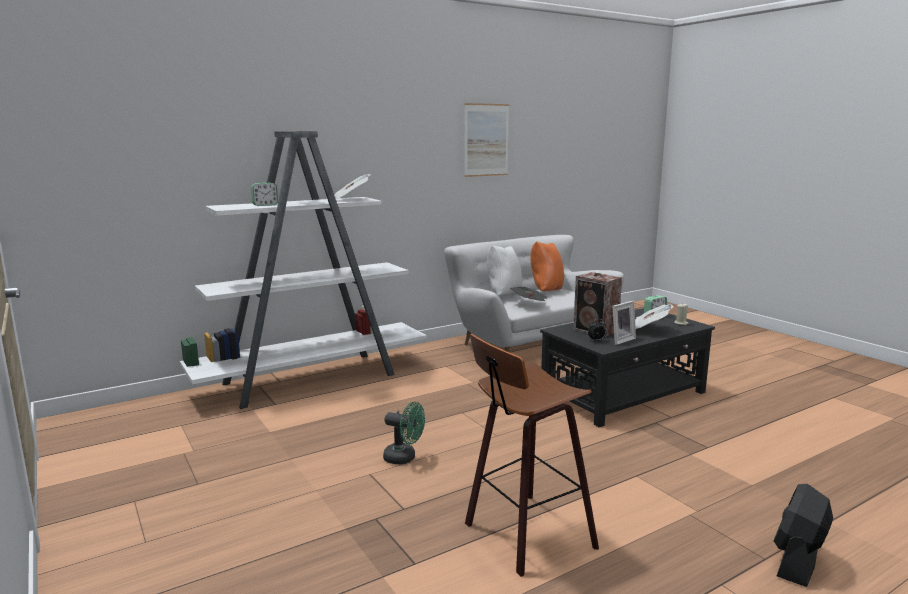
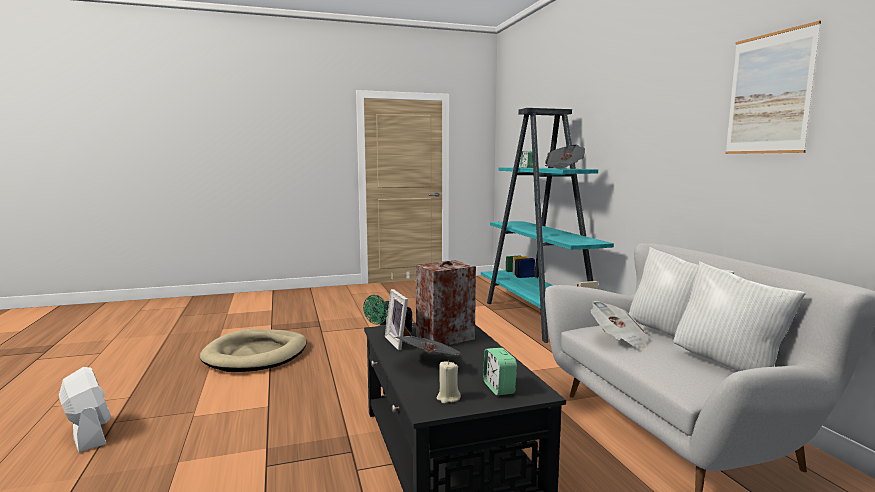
camera: 105 degrees right, 5 degrees down
white bookcase [180,131,427,409] -> turquoise bookcase [481,108,614,343]
stool [465,334,599,577] -> beige dog bed [200,329,307,372]
orange pillow [530,241,564,292] -> white pillow [673,261,806,371]
black fan [774,484,833,587] -> white fan [59,367,111,452]

